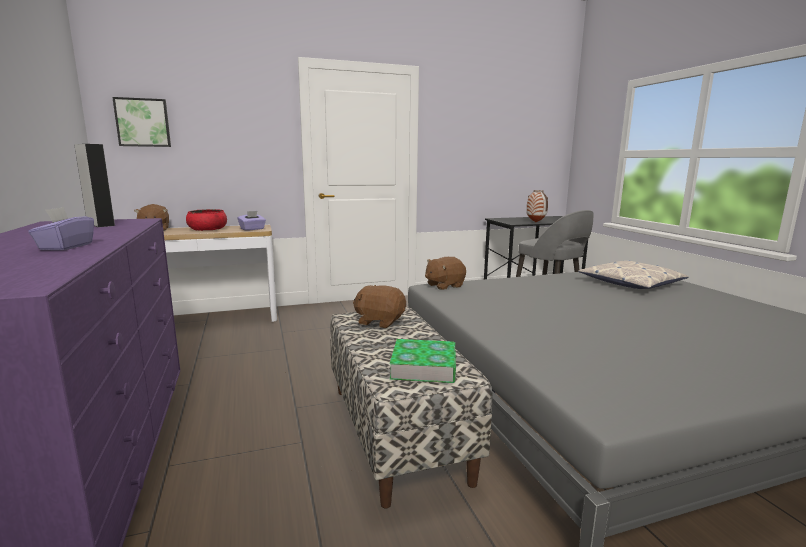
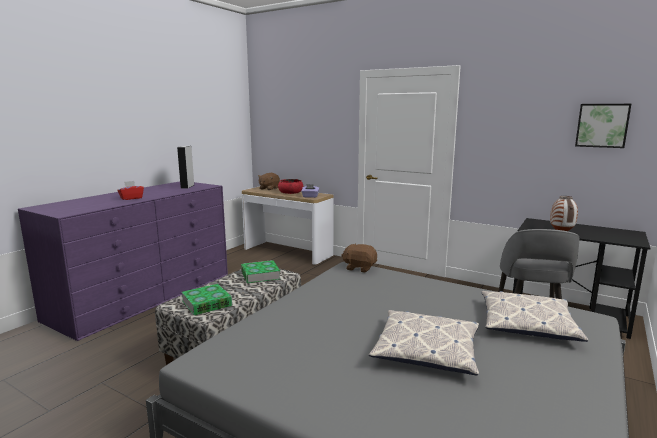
camera: 50 degrees right, 0 degrees up
purple tissue box [28,207,94,251] -> red tissue box [117,181,144,200]
picture [112,97,171,147] -> picture moved to [575,104,631,148]
brown plush toy [353,285,406,328] -> book [241,260,280,283]
none -> pillow [369,310,479,376]

